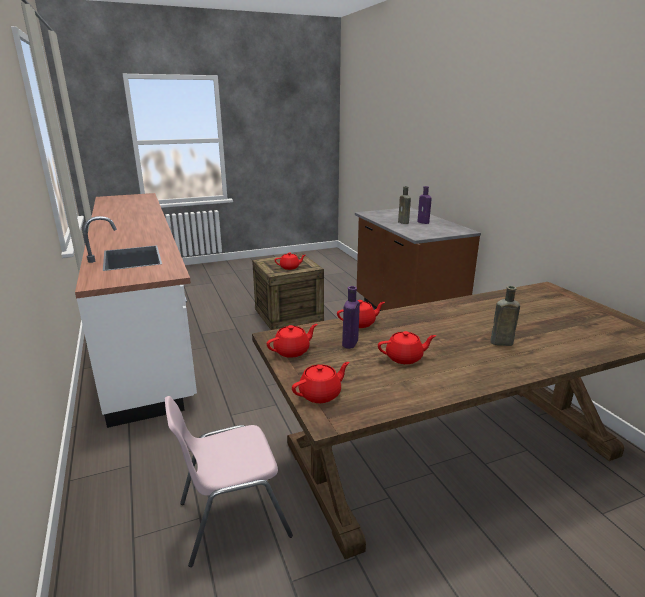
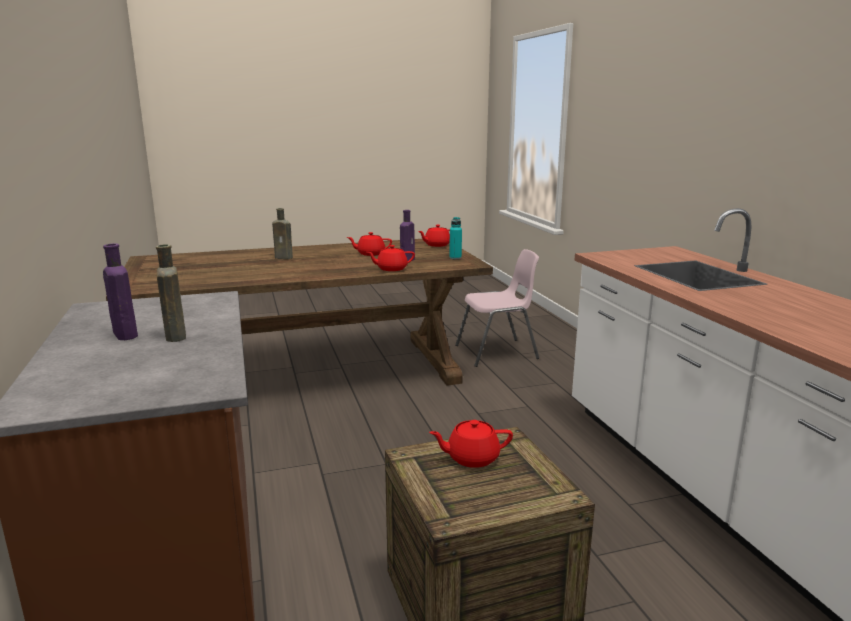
camera: 175 degrees left, 5 degrees down
red teapot [267,324,317,358] -> turquoise bottle [449,217,462,259]

